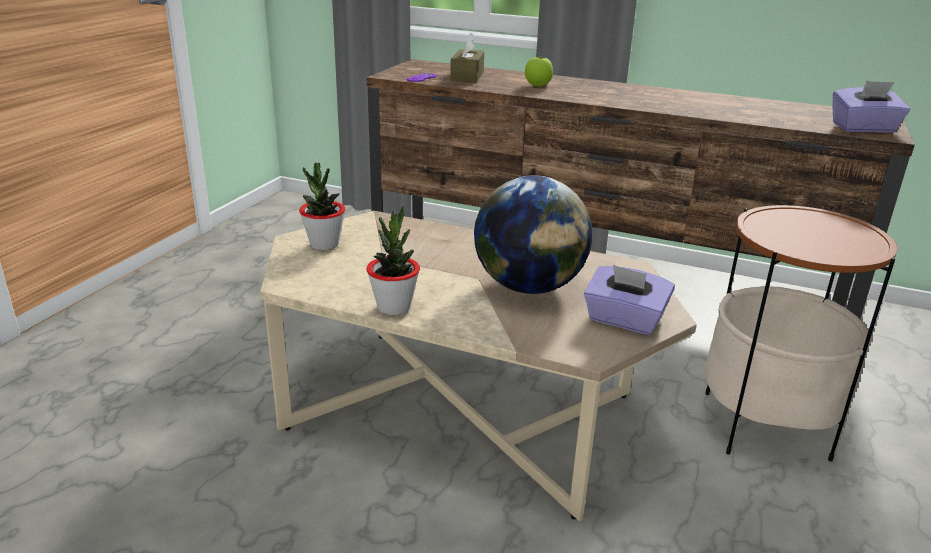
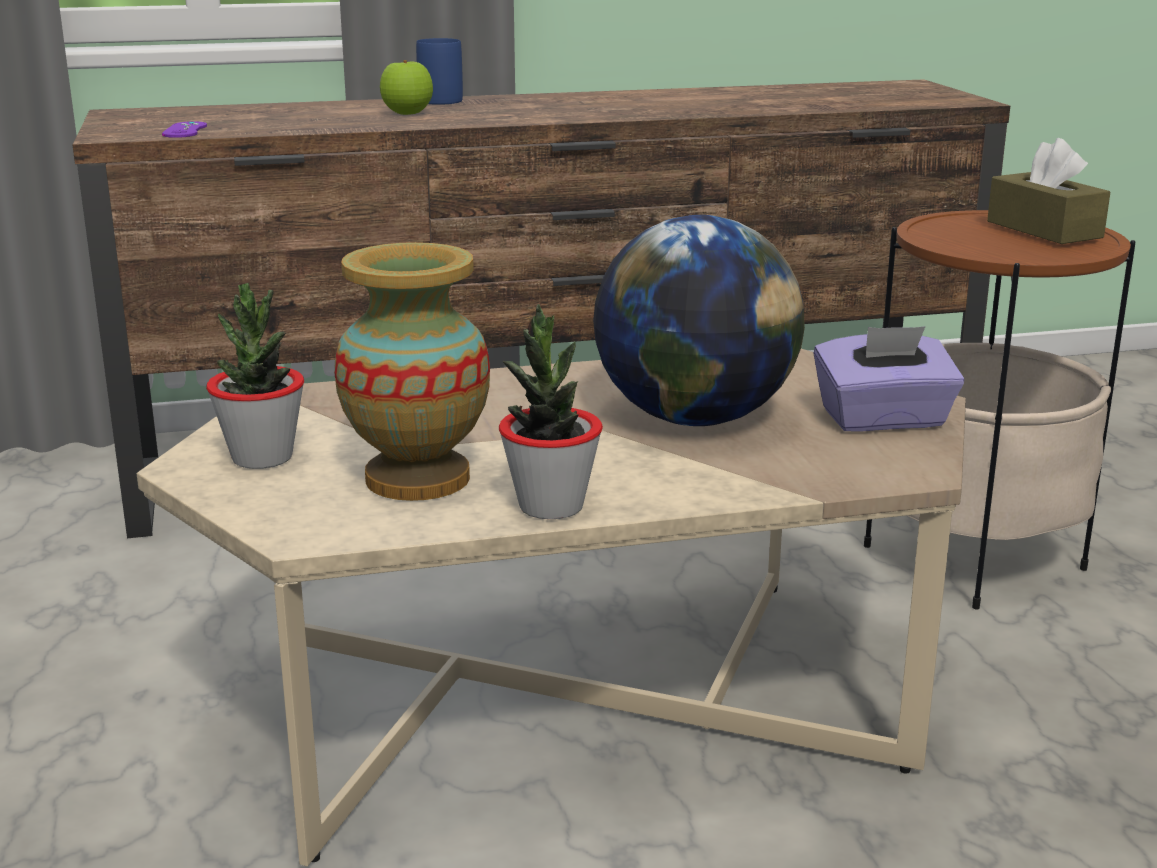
camera: 35 degrees left, 5 degrees down
brown tissue box [450,33,484,83] -> brown tissue box moved to [987,138,1110,244]
purple tissue box [833,81,910,133] -> none
none -> vase [334,242,490,501]
none -> blue mug [416,38,463,105]

